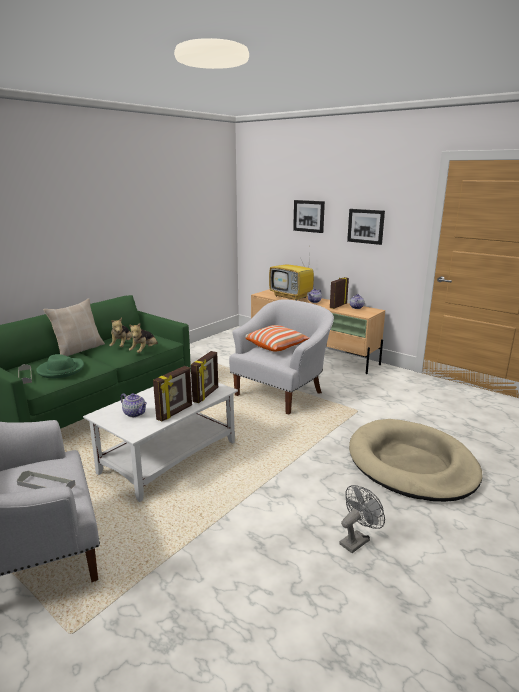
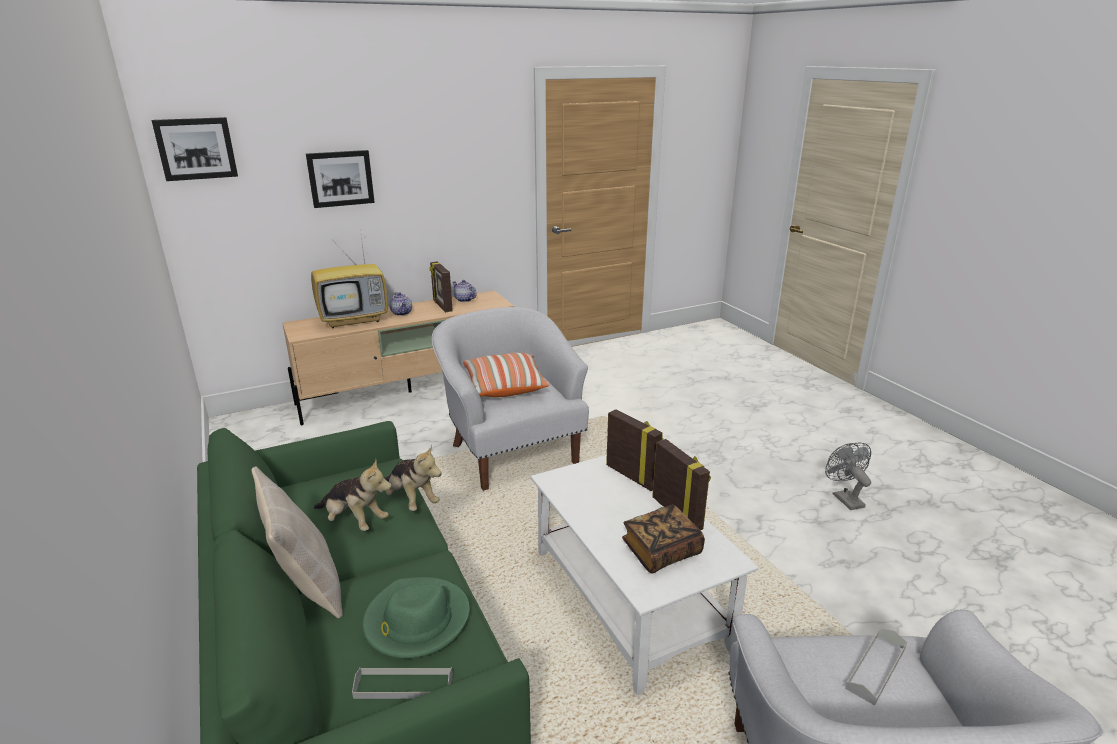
camera: 65 degrees left, 5 degrees up
teapot [120,393,147,417] -> book [622,504,705,574]
picture [347,209,385,245] -> picture moved to [152,117,238,181]
beige dog bed [349,419,483,502] -> none

